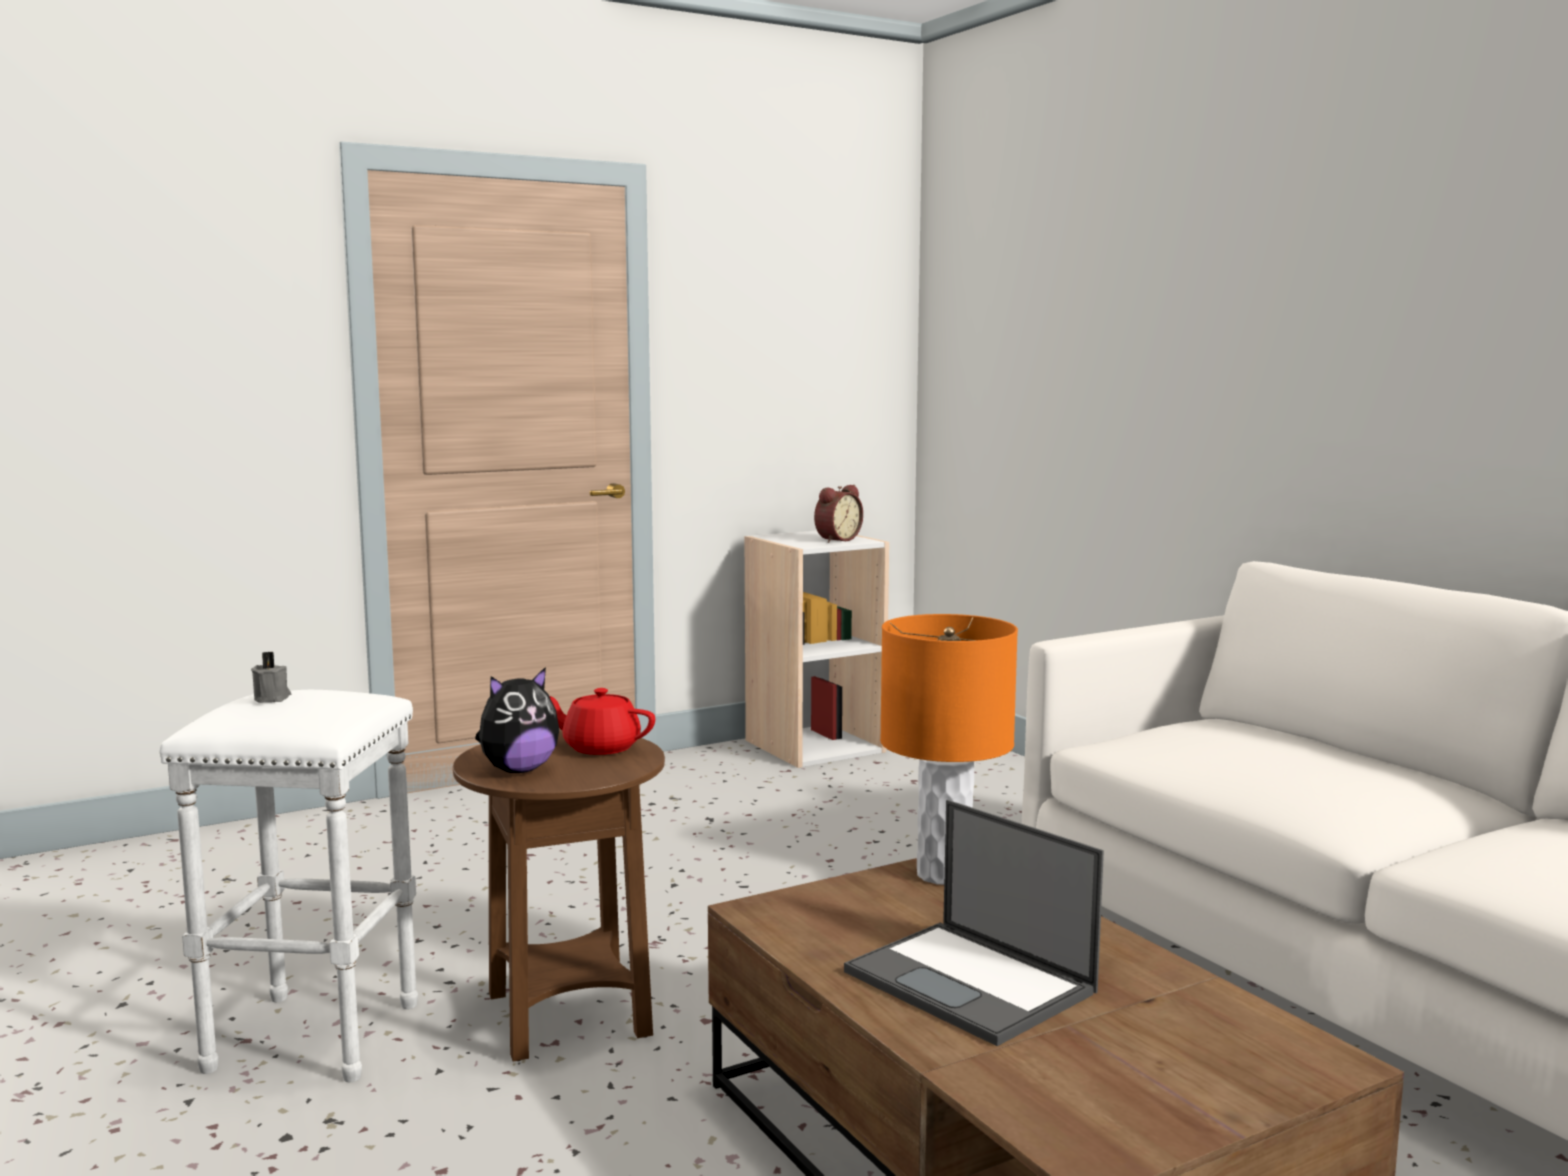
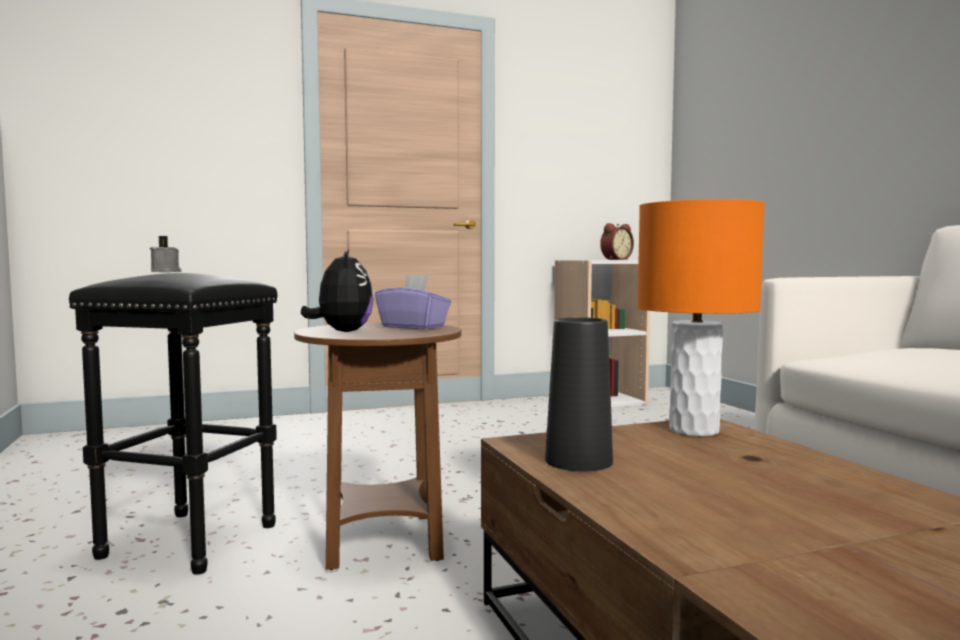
camera: 10 degrees right, 5 degrees down
white stool [159,690,418,1082] -> black stool [69,273,277,575]
plush toy [475,667,559,773] -> plush toy turned 75 degrees counterclockwise [301,250,373,332]
red teapot [549,688,655,755] -> purple tissue box [375,275,451,329]
laptop [844,800,1104,1046] -> none
none -> black vase [545,317,613,471]

